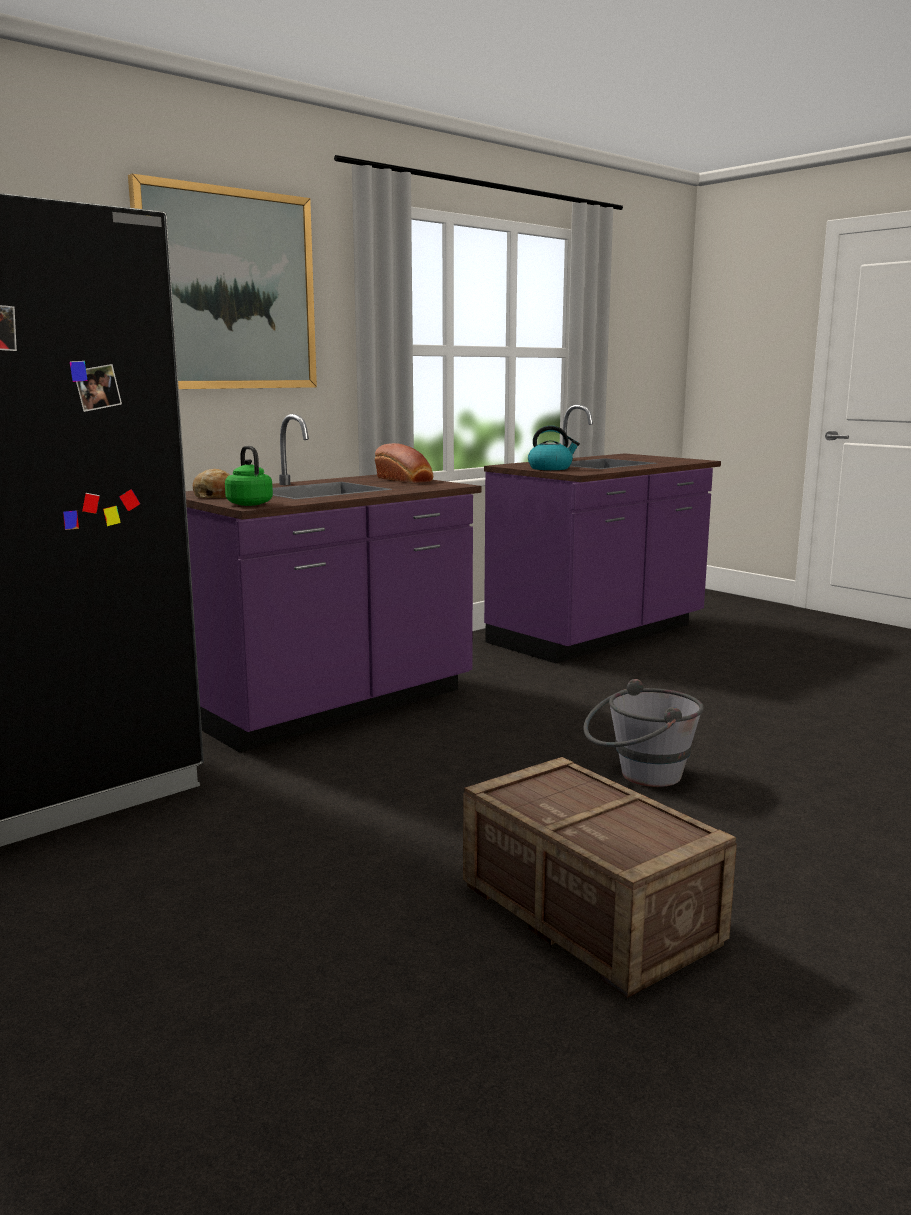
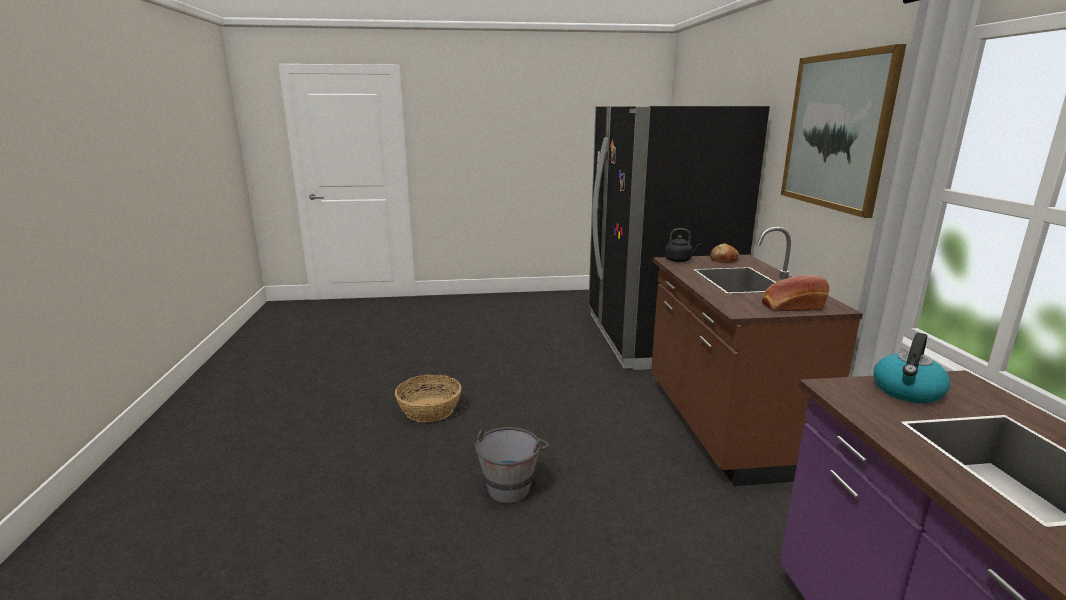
camera: 125 degrees right, 5 degrees up
purple counter [186,414,481,753] -> brown counter [651,227,863,486]
green kettle [225,446,273,506] -> black kettle [665,228,701,262]
crate [463,757,737,998] -> basket [395,374,462,422]

